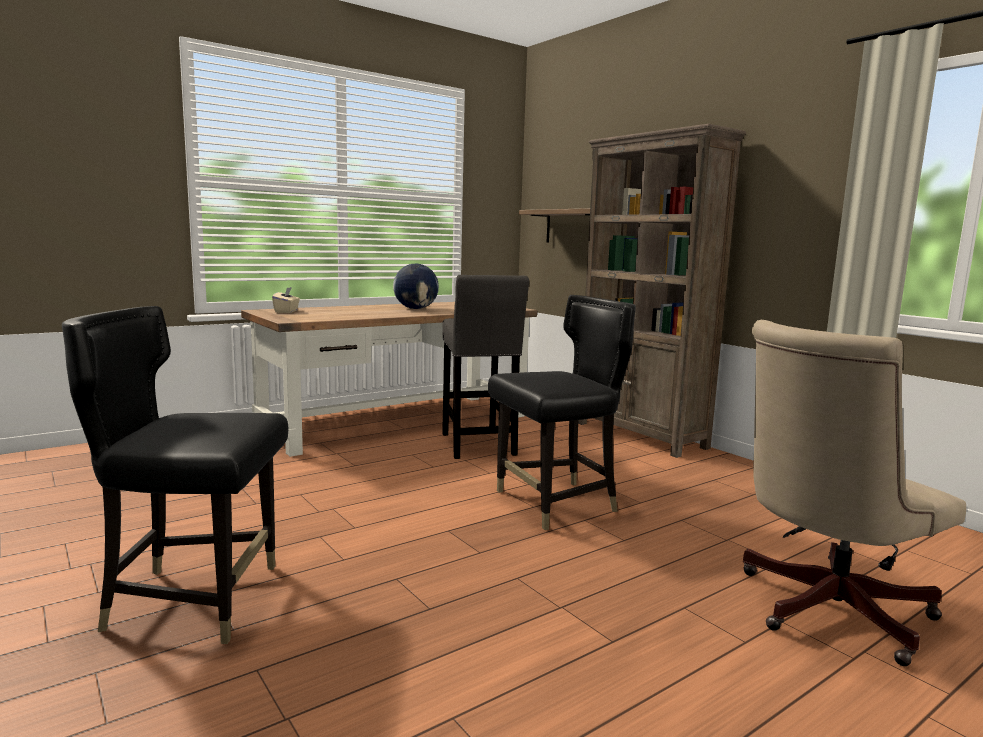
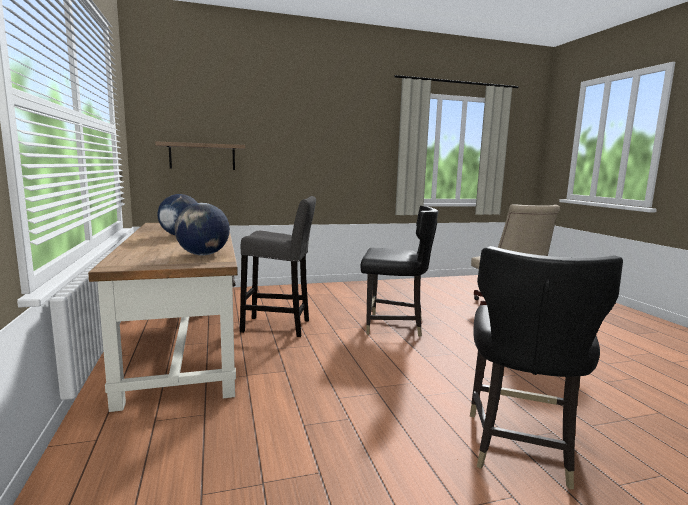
camera: 70 degrees left, 0 degrees up
beige tissue box [272,287,300,313] -> none
black chair [488,295,636,530] -> black chair turned 105 degrees clockwise [361,206,438,337]
brown bookcase [578,124,746,458] -> none
none -> globe [174,203,230,256]

